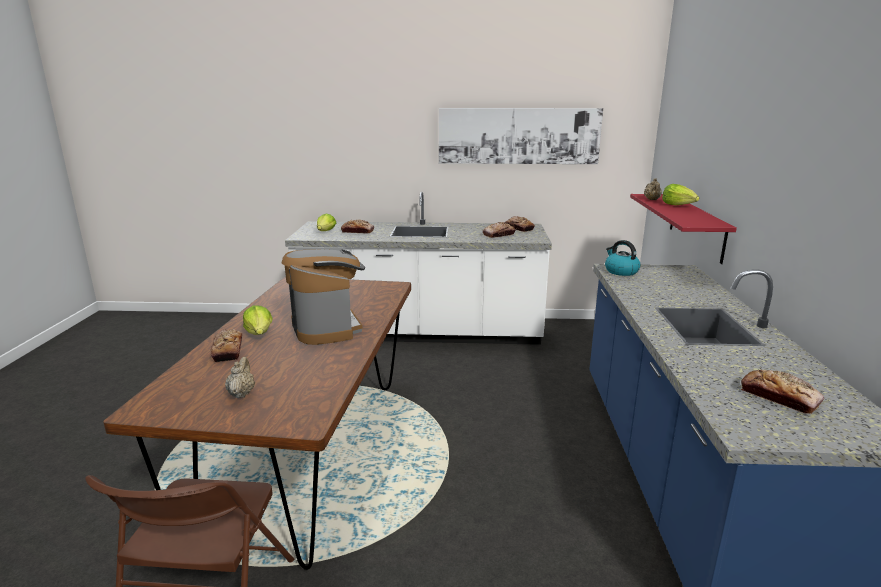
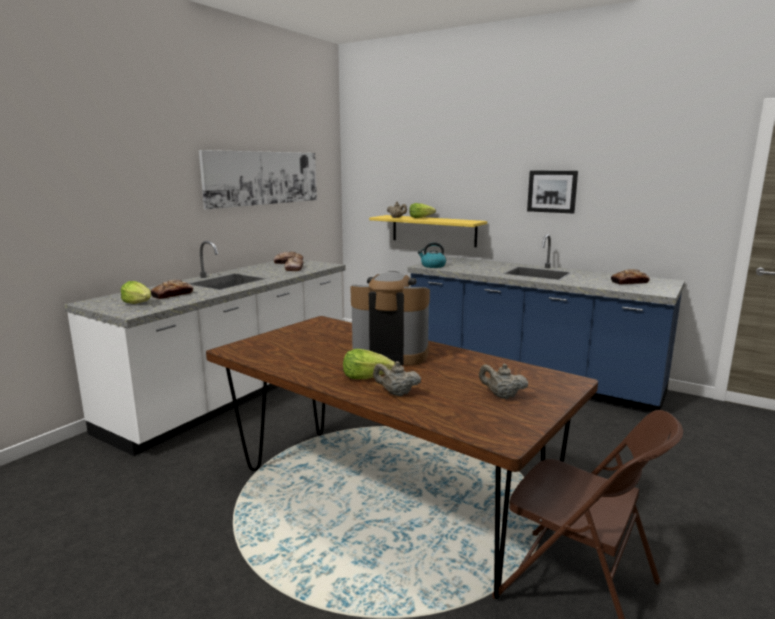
camera: 60 degrees left, 5 degrees down
bread [211,329,242,362] -> beige teapot [373,361,421,396]
red shelf [630,194,737,264] -> yellow shelf [369,215,487,247]
none -> picture [527,170,578,214]

